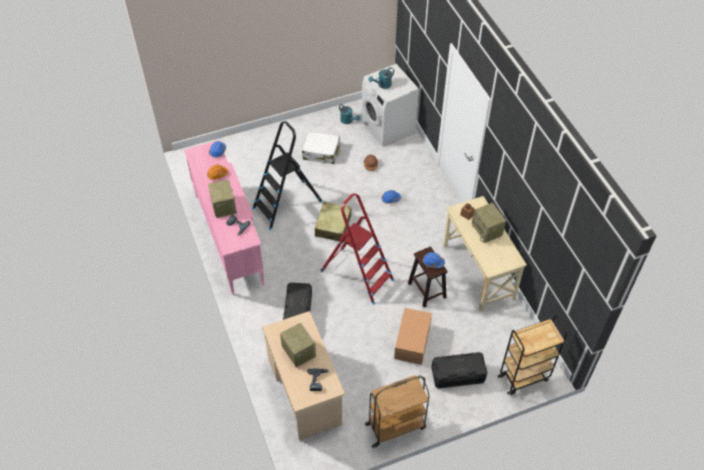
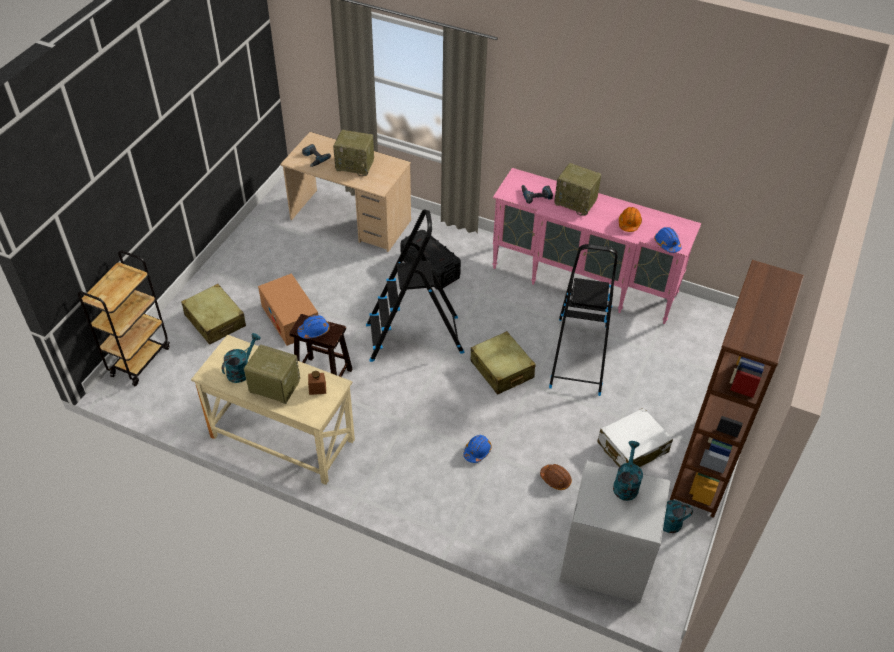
camera: 135 degrees right, 5 degrees down
red step ladder [320,193,394,304] -> black step ladder [366,209,465,362]
brown cart [365,375,429,448] -> none
black storage box [431,352,488,389] -> beige suitcase [181,284,246,345]
none -> turquoise watering can [222,333,261,383]
none -> brown bookcase [669,260,804,518]

